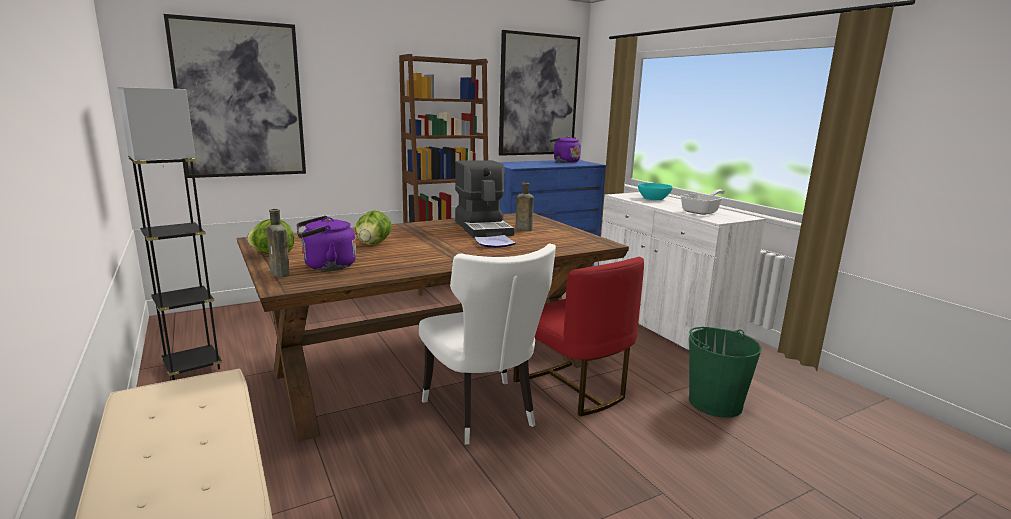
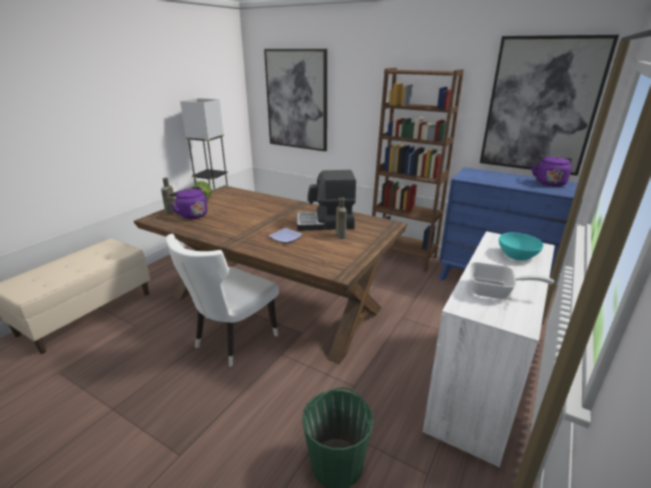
camera: 60 degrees right, 10 degrees up
lettuce [355,210,392,245] -> none
coffee machine [455,160,514,238] -> coffee machine turned 45 degrees clockwise [297,170,356,231]
red chair [513,257,644,416] -> none

